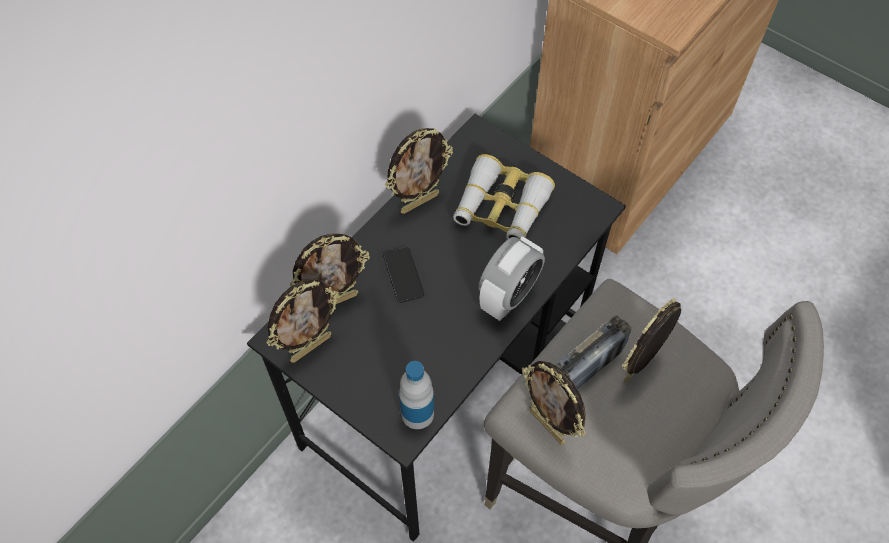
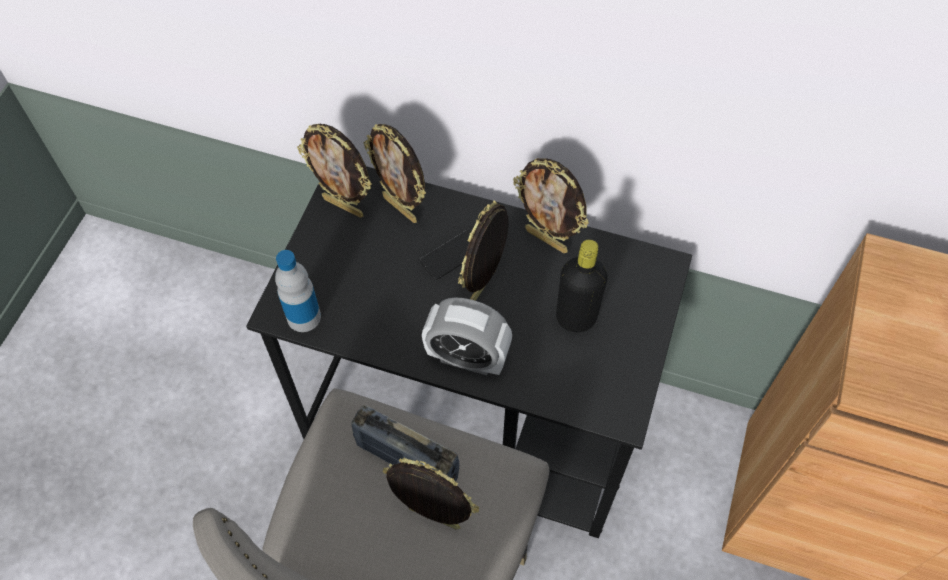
camera: 70 degrees right, 0 degrees up
binoculars [453,154,555,240] -> black bottle [556,240,608,332]
picture frame [522,361,586,445] -> picture frame moved to [458,200,509,301]

